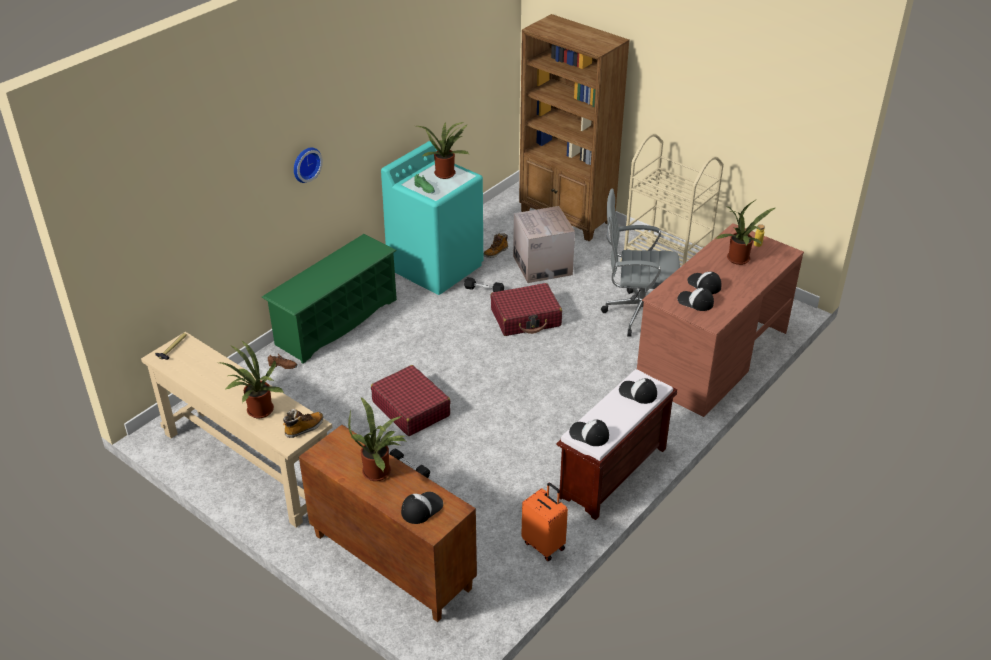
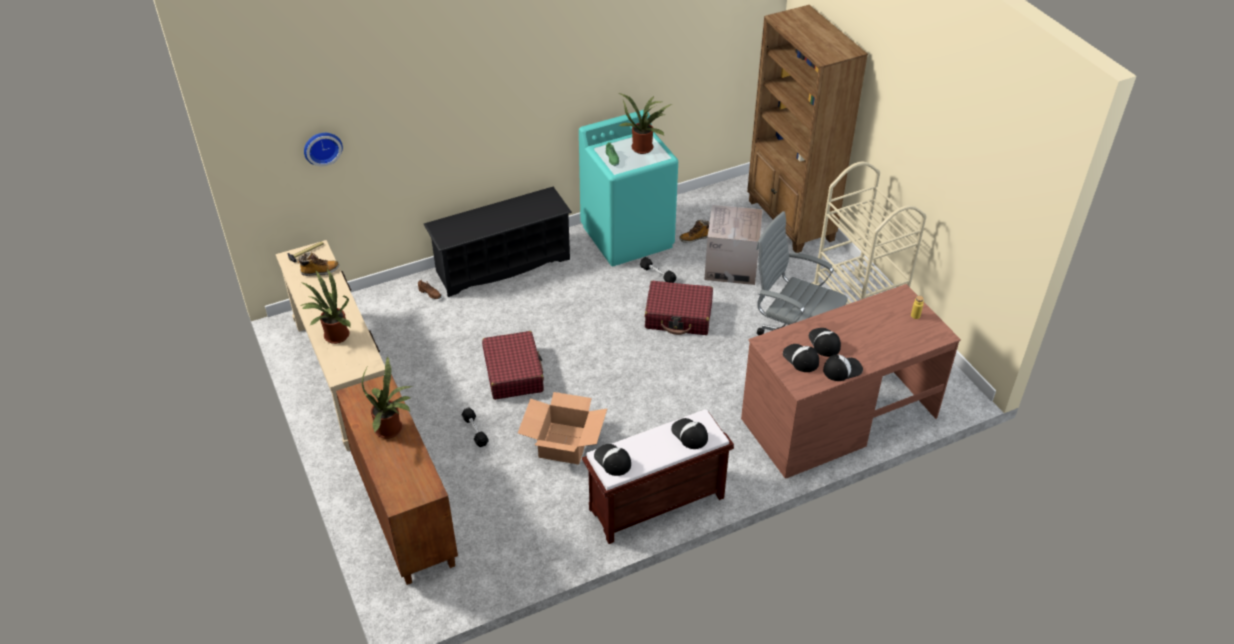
camera: 25 degrees right, 5 degrees up
green shoe rack [262,234,397,364] -> black shoe rack [424,187,572,297]
boot [283,409,324,438] -> boot moved to [298,251,339,276]
wall clock [294,148,323,183] -> wall clock moved to [304,133,343,166]
cap [401,492,443,524] -> cap moved to [823,354,863,381]
orange suitcase [521,482,568,561] -> none
potted plant [716,200,775,265] -> none
none -> cardboard box [518,392,607,464]

